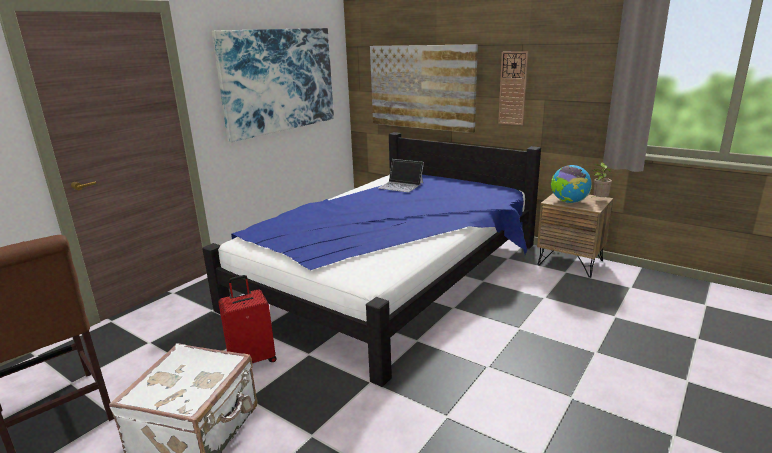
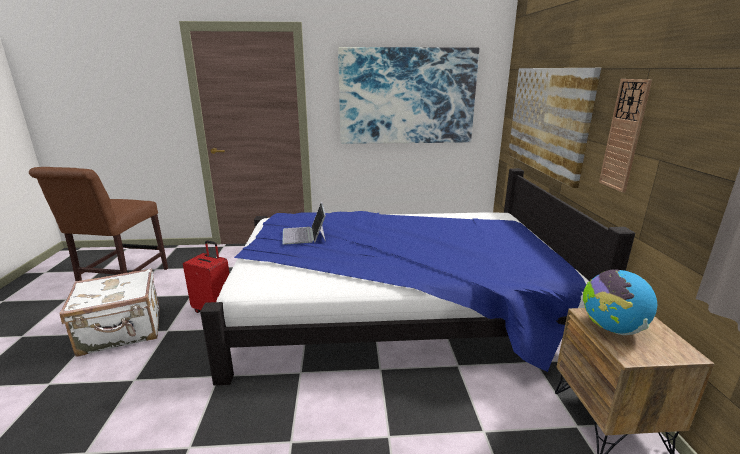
camera: 50 degrees right, 0 degrees up
laptop [378,159,424,192] -> laptop moved to [282,202,326,245]
potted plant [591,162,612,198] -> none

